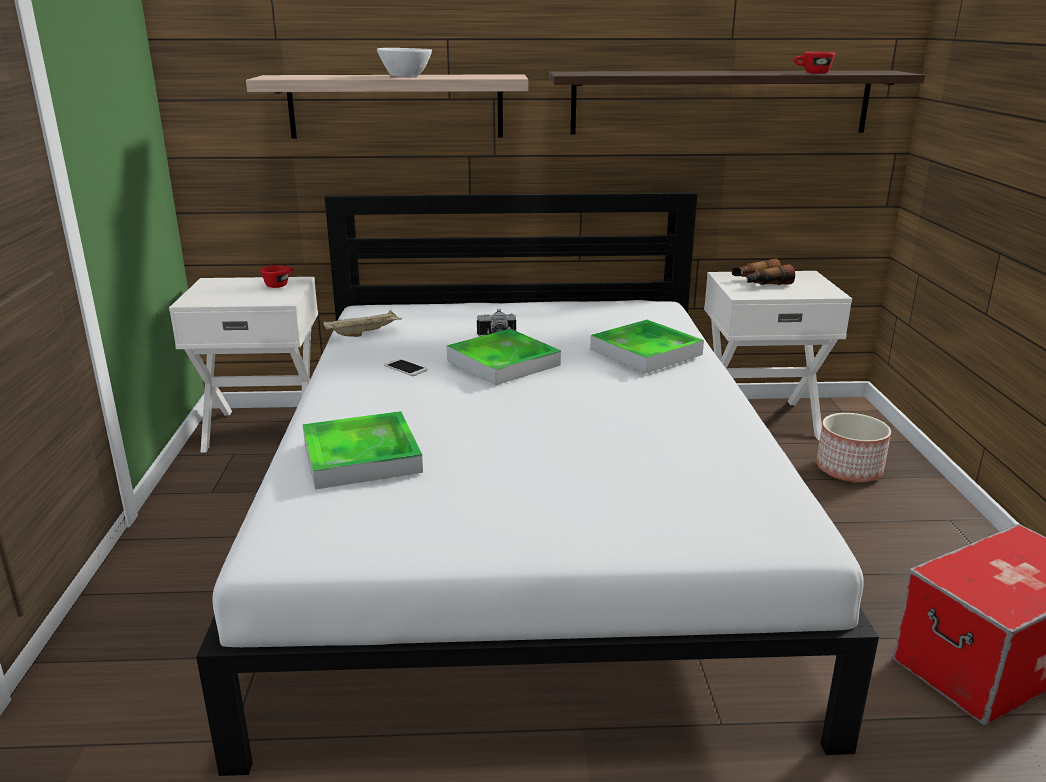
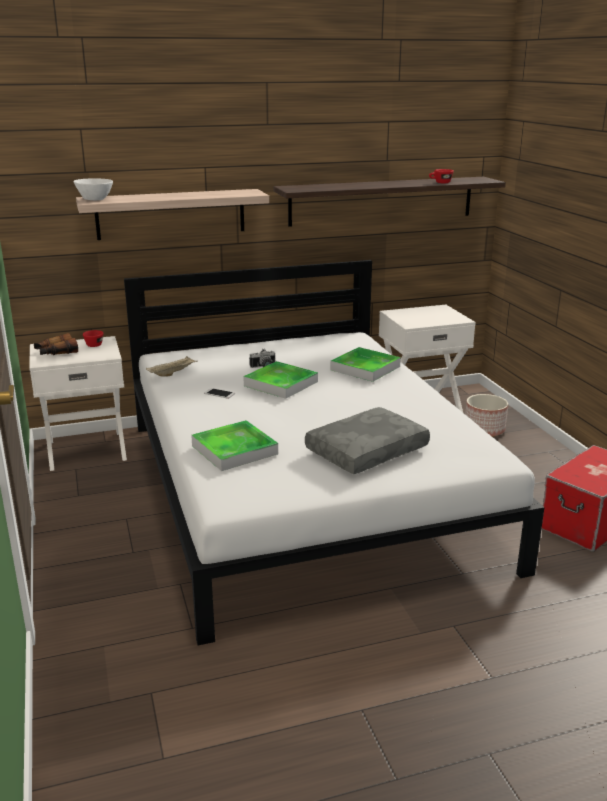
camera: 15 degrees left, 0 degrees up
white bowl [377,48,432,77] -> white bowl moved to [73,178,113,200]
binoculars [732,258,795,285] -> binoculars moved to [34,333,78,355]
none -> grey pillow [305,407,430,474]

